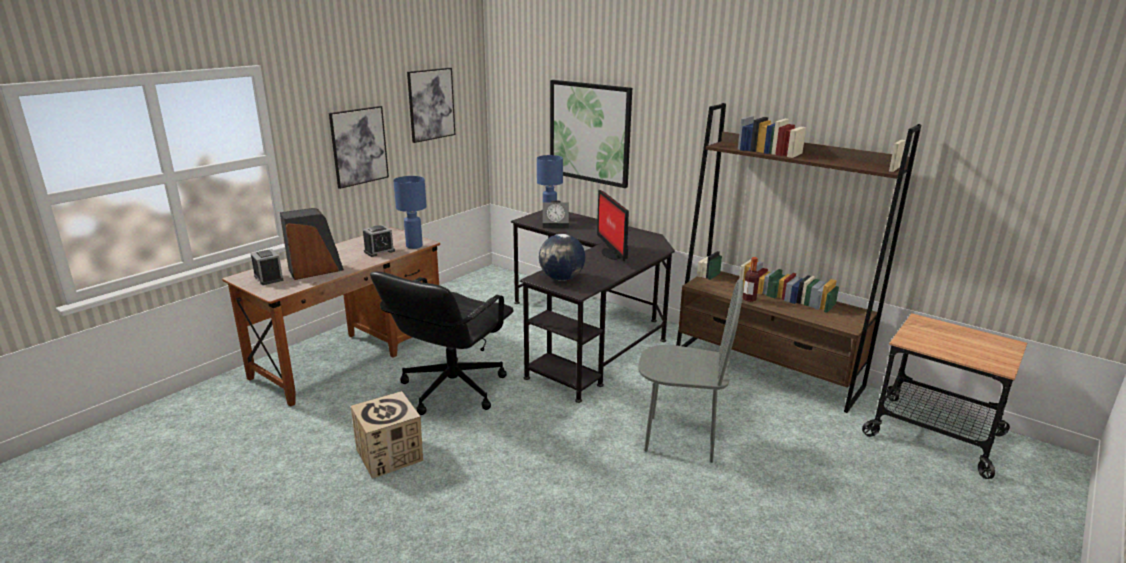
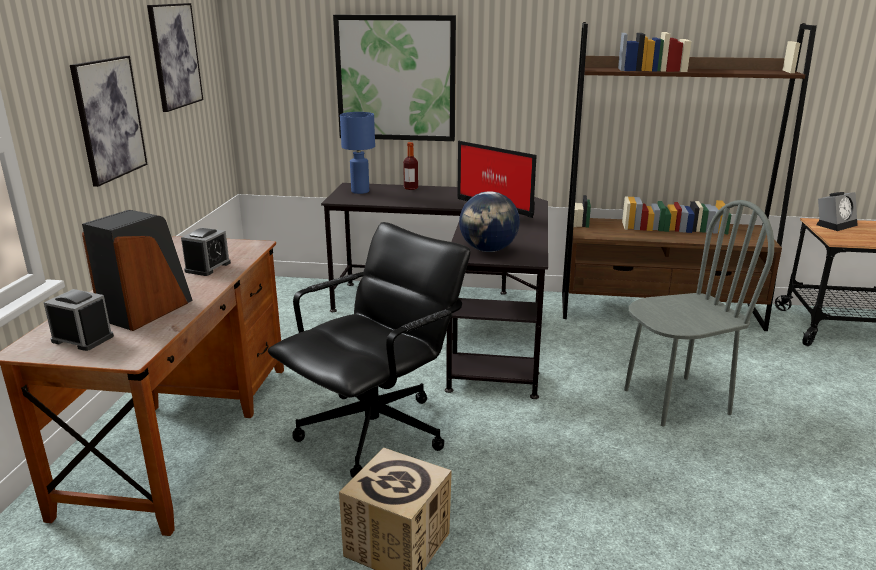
camera: 30 degrees left, 0 degrees up
black office chair [370,272,514,415] -> black office chair turned 135 degrees counterclockwise [268,222,471,477]
blue table lamp [393,176,427,249] -> none
alarm clock [543,201,569,228] -> alarm clock moved to [817,192,858,231]
bottle [743,257,760,302] -> bottle moved to [403,142,418,190]

